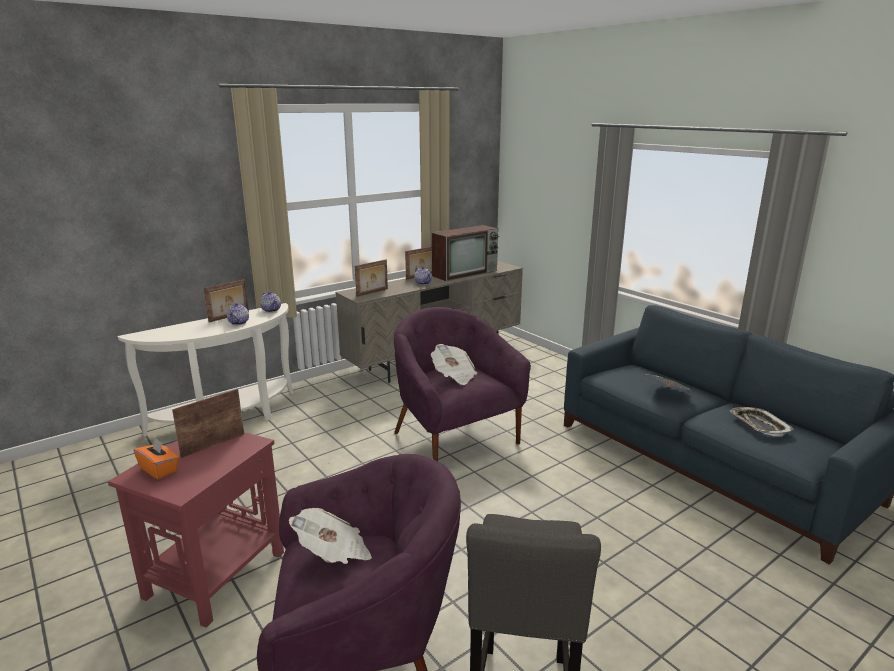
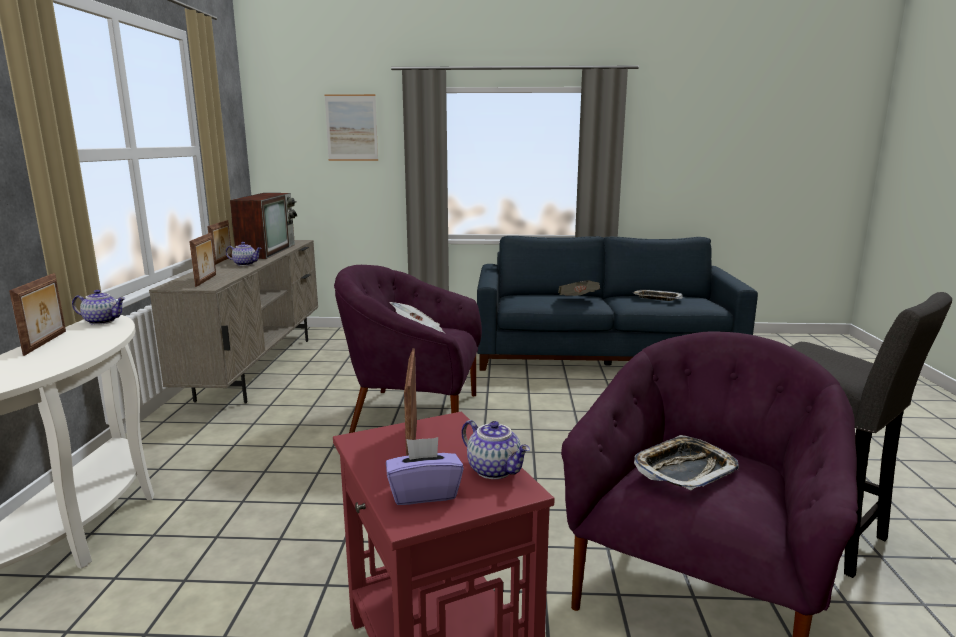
camera: 50 degrees left, 5 degrees down
orange tissue box [134,437,179,479] -> purple tissue box [386,437,464,505]
teapot [227,303,249,325] -> teapot moved to [461,420,530,479]
newspaper [289,508,372,564] -> tray [634,435,739,491]
none -> picture [325,94,378,161]

